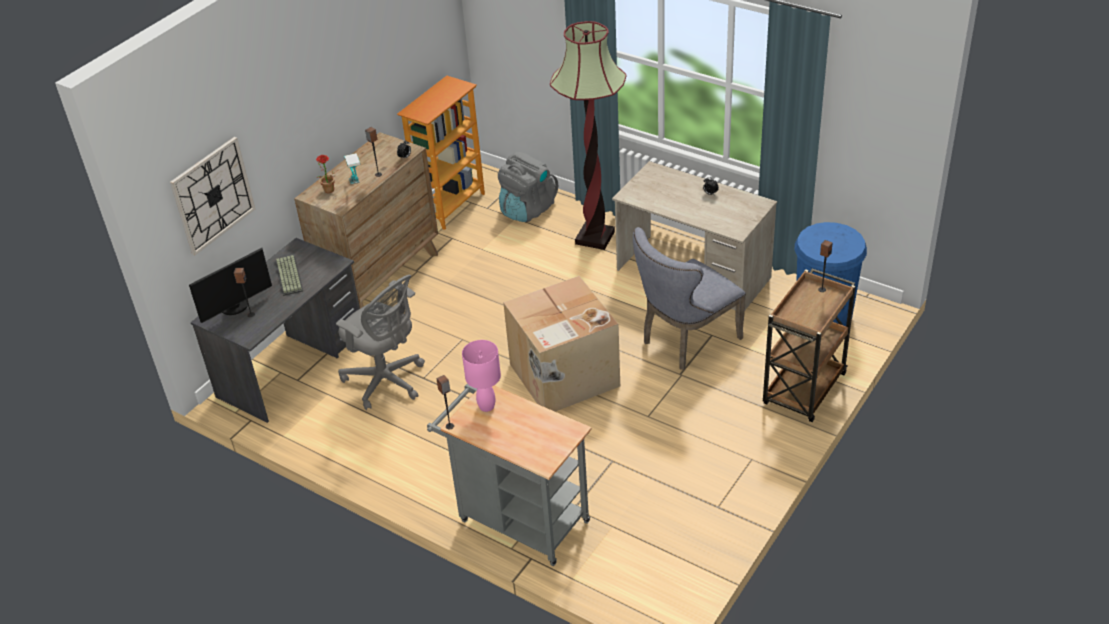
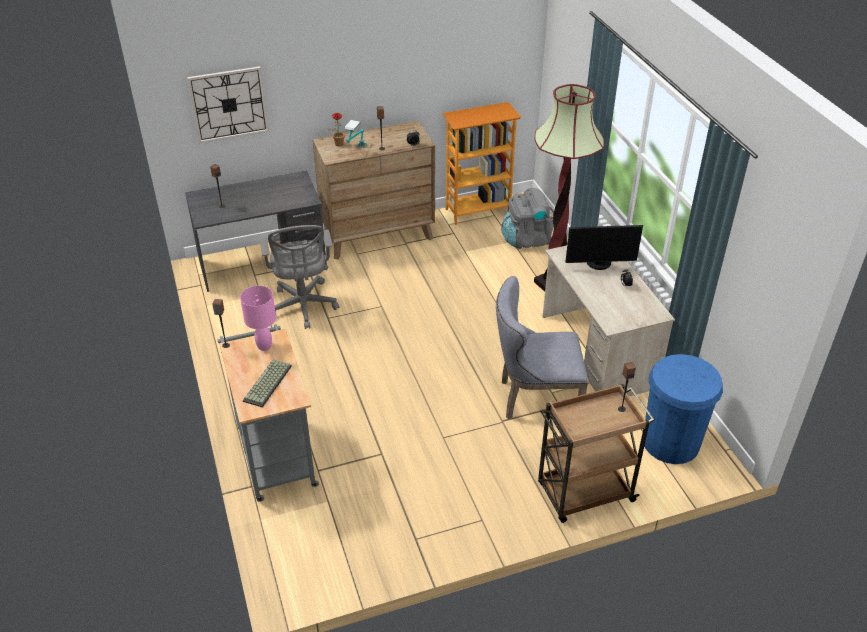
camera: 35 degrees right, 0 degrees up
monitor [189,248,272,323] -> monitor moved to [565,225,643,270]
keyboard [275,255,303,296] -> keyboard moved to [243,359,292,407]
cardboard box [503,276,620,412] -> none

